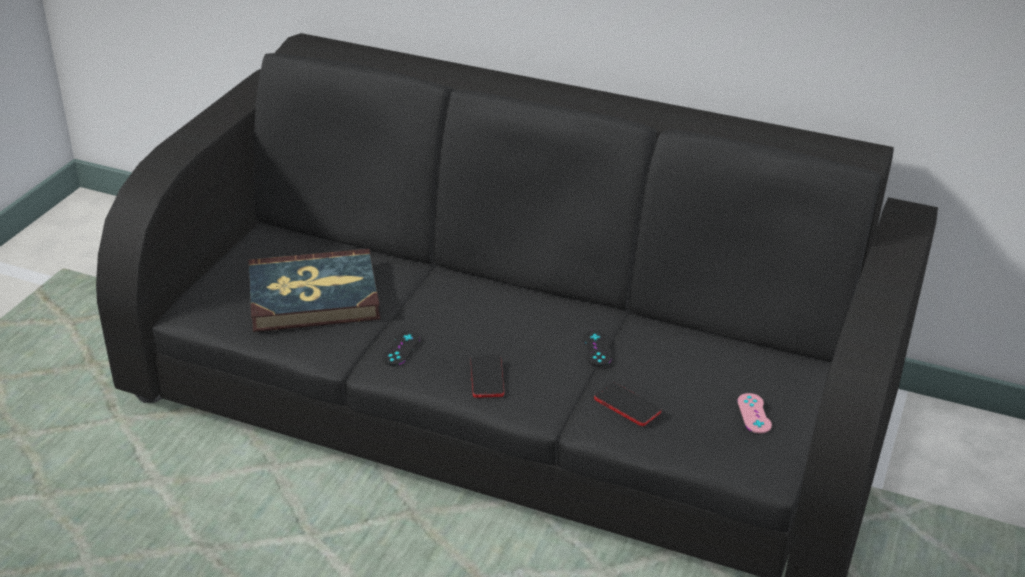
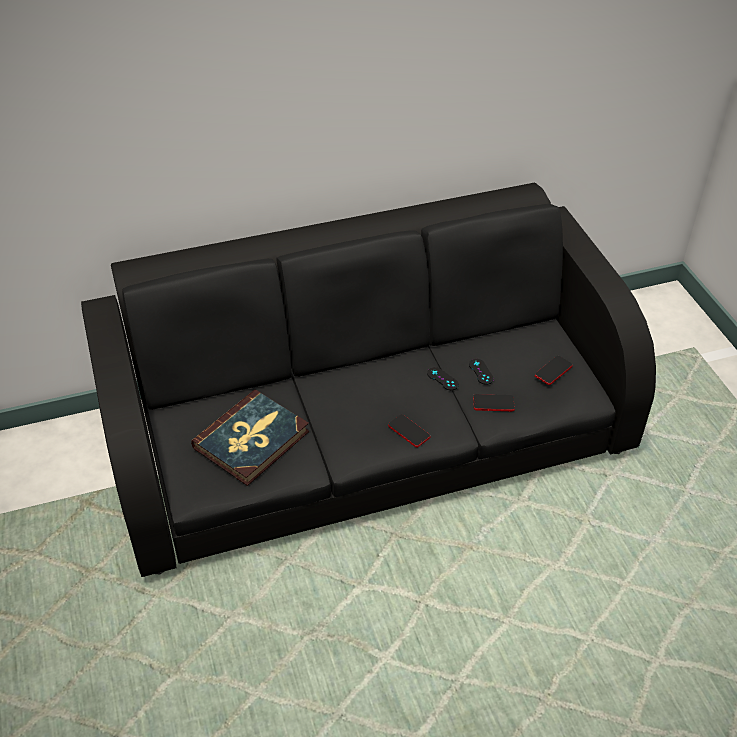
camera: 40 degrees left, 10 degrees up
black game controller [382,331,420,365] -> black game controller moved to [469,359,494,385]
pink game controller [737,393,772,433] -> phone [535,356,573,385]

